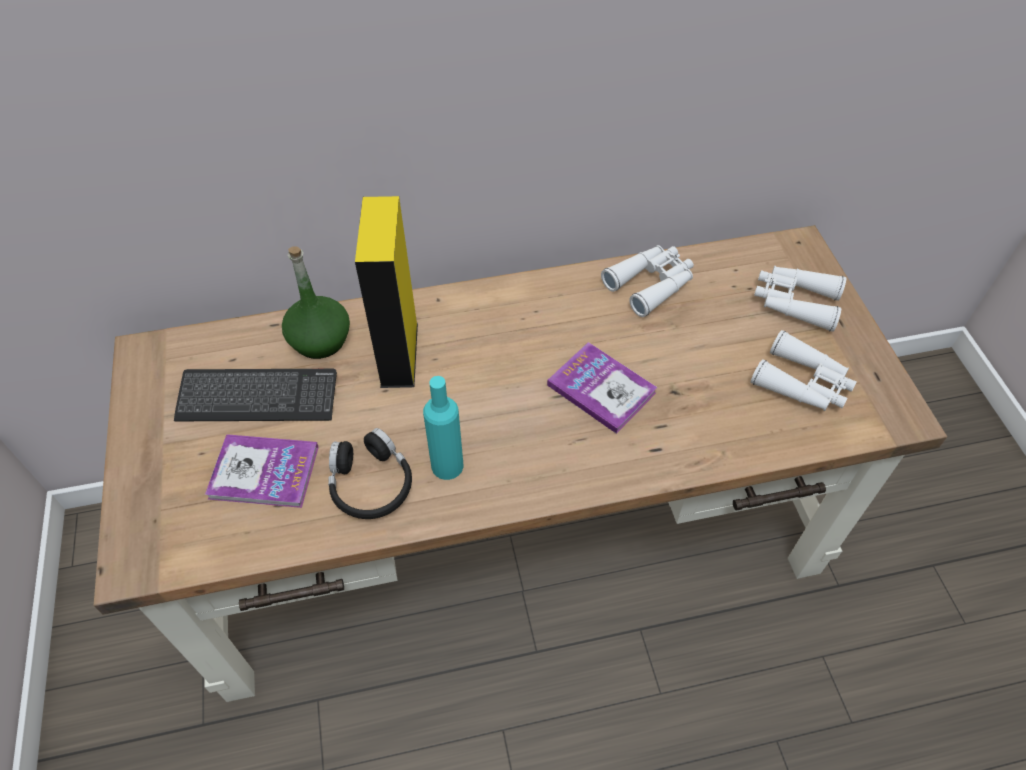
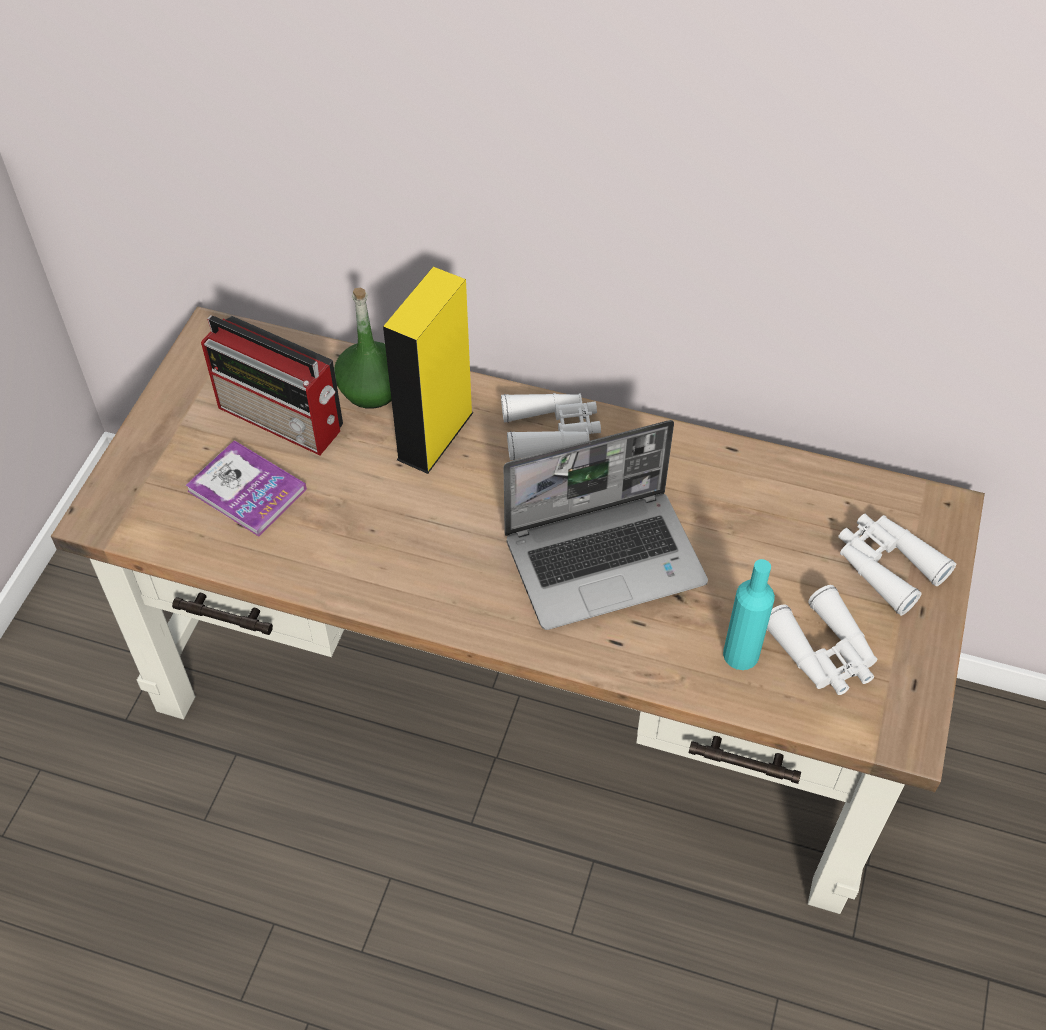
camera: 30 degrees right, 0 degrees up
keyboard [174,369,337,421] -> radio [201,315,343,456]
black headphones [328,428,412,519] -> none
turquoise bottle [423,376,463,480] -> turquoise bottle moved to [723,559,775,670]
book [547,342,658,434] -> laptop [504,420,708,630]
white binoculars [601,245,694,317] -> white binoculars moved to [501,393,601,460]

